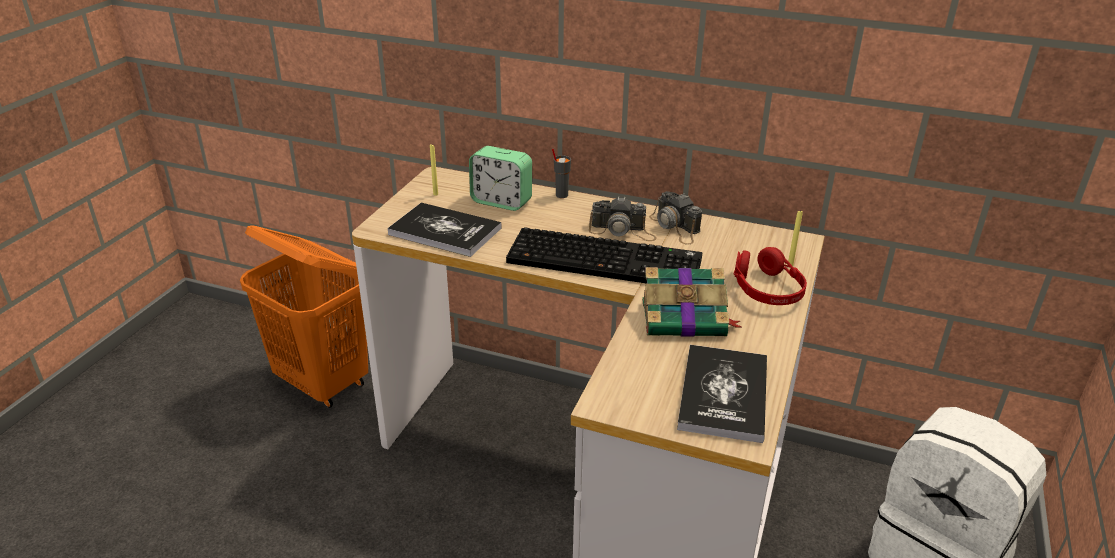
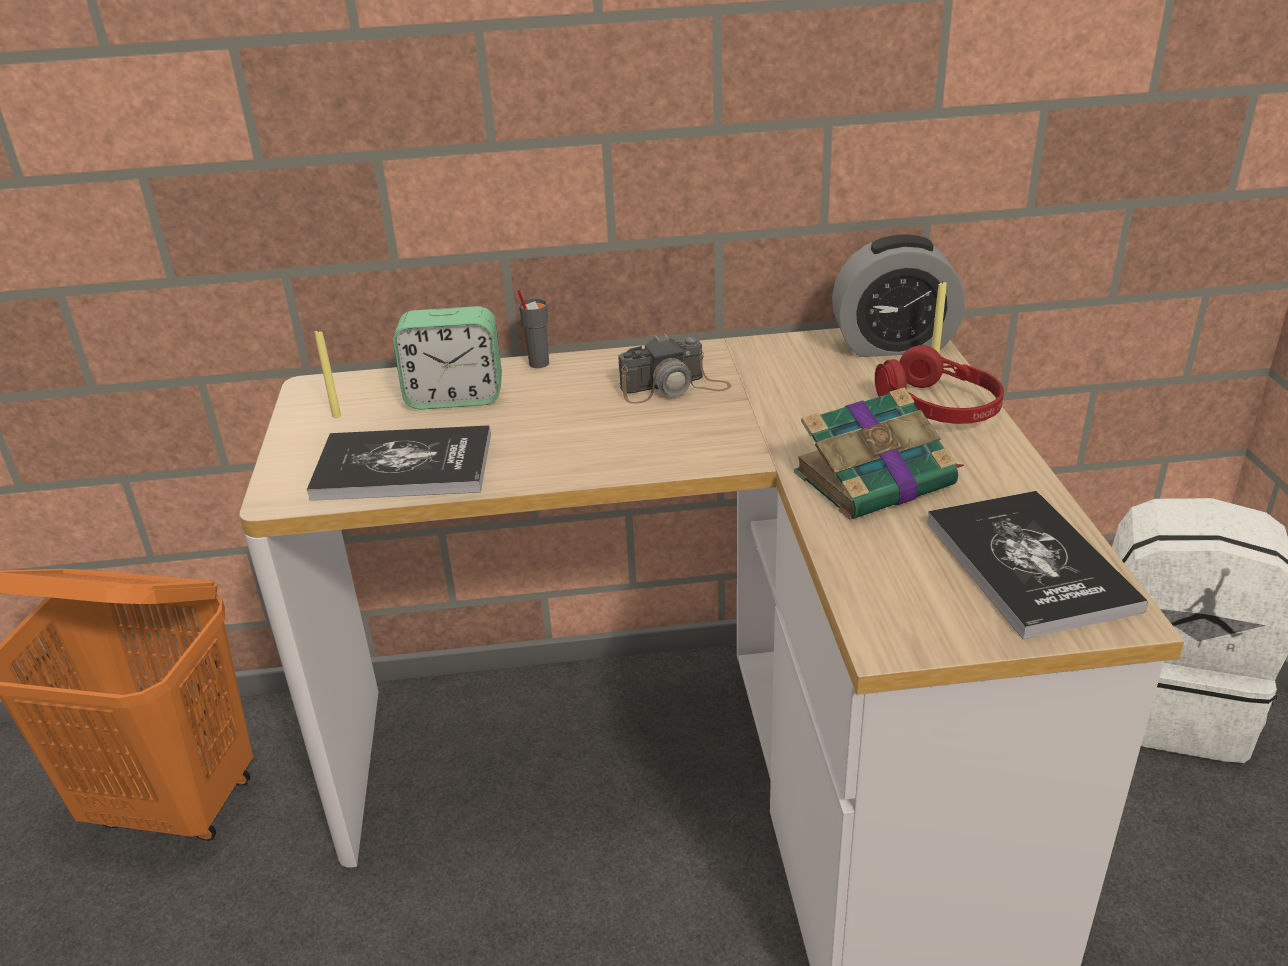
camera: 25 degrees left, 0 degrees up
keyboard [506,227,702,283] -> none
camera [649,191,702,245] -> none
none -> alarm clock [832,234,965,357]

